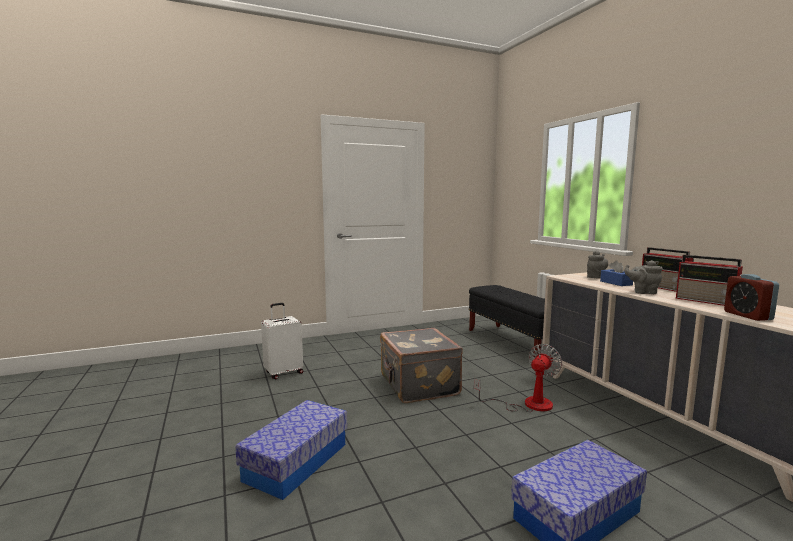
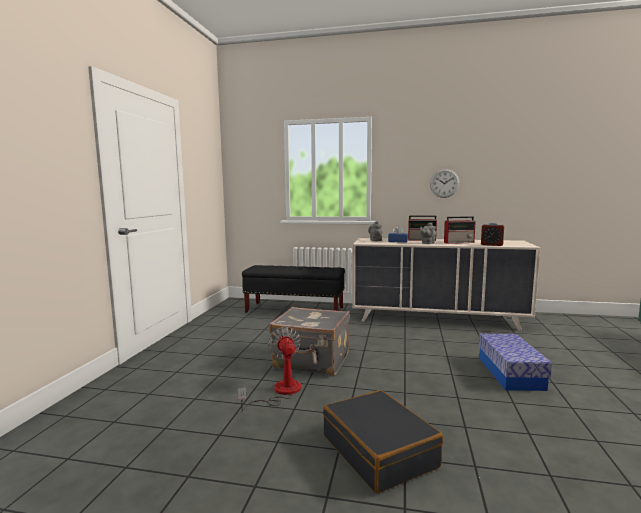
camera: 55 degrees left, 0 degrees up
storage box [235,400,347,500] -> black suitcase [323,390,444,493]
white suitcase [261,303,303,379] -> none
fan [474,344,562,412] -> fan moved to [238,327,301,411]
none -> wall clock [430,169,460,198]

